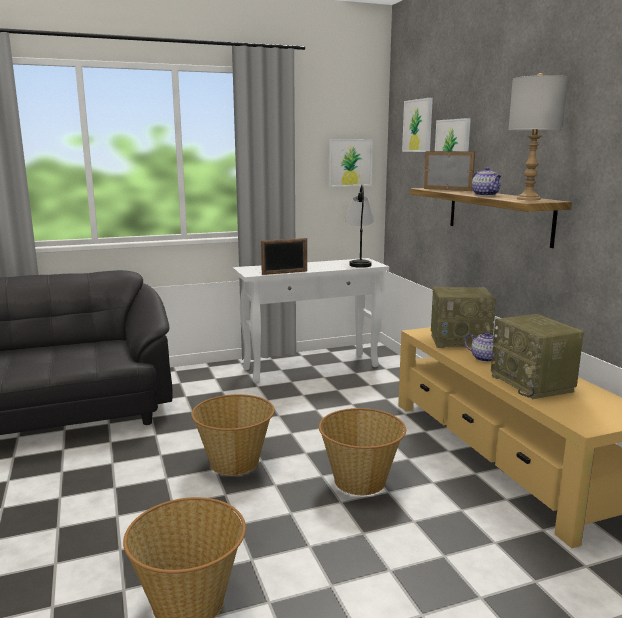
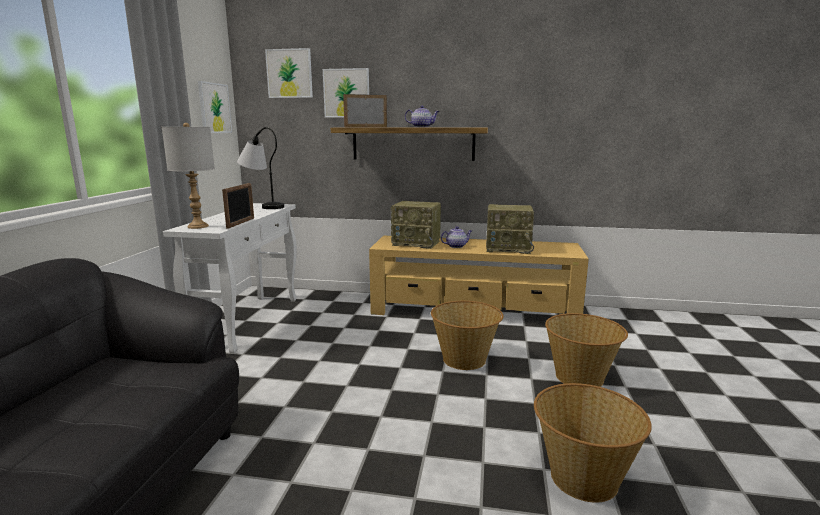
camera: 60 degrees left, 0 degrees up
basket [191,394,275,476] -> basket moved to [545,313,628,387]
radio [431,287,496,348] -> radio turned 75 degrees clockwise [391,201,441,249]
grey table lamp [508,73,568,200] -> grey table lamp moved to [162,123,215,229]

